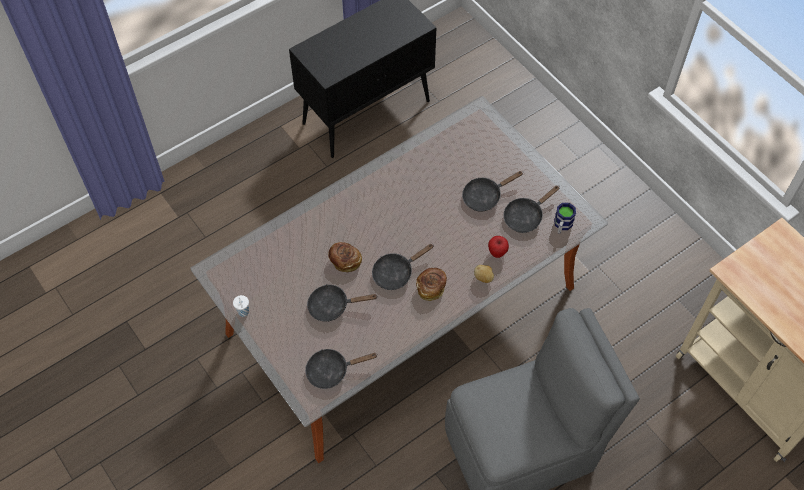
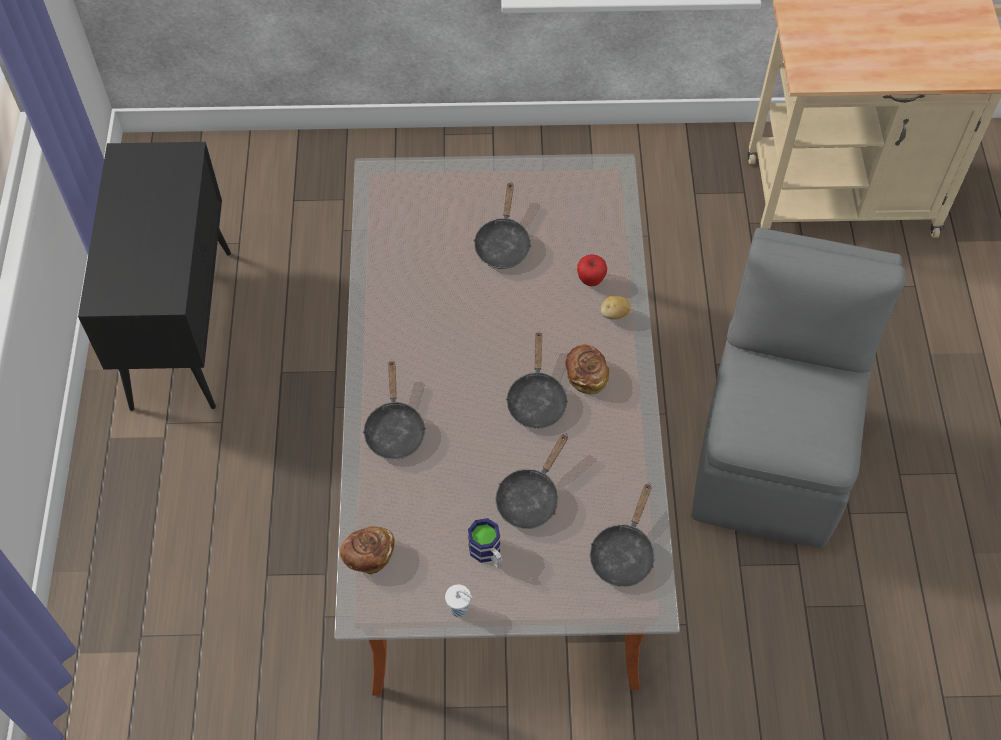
camera: 55 degrees left, 0 degrees up
bread [328,242,362,272] -> bread moved to [340,526,395,575]
black frying pan [503,185,559,233] -> black frying pan moved to [362,361,426,460]
mug [554,203,576,234] -> mug moved to [468,518,503,568]

